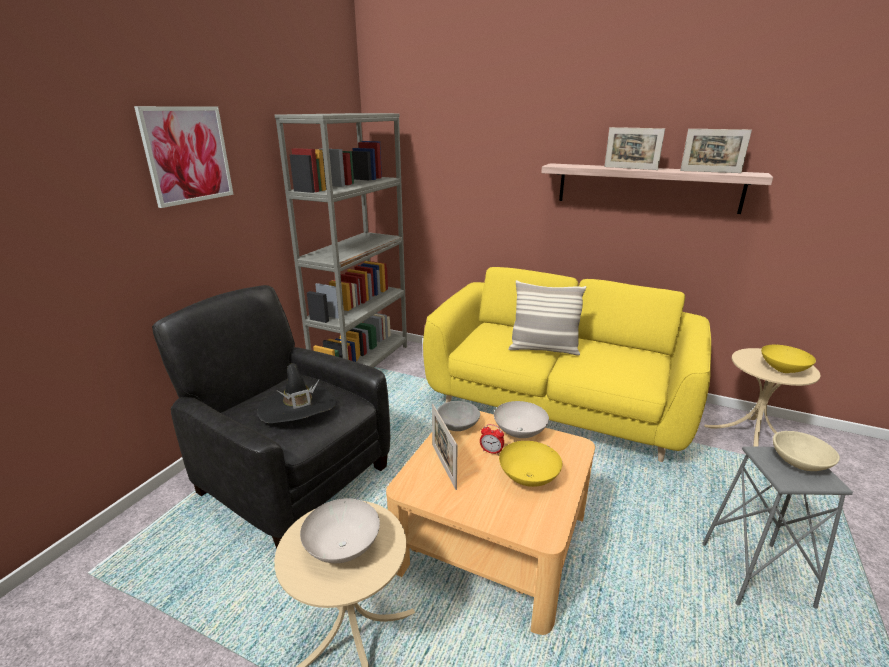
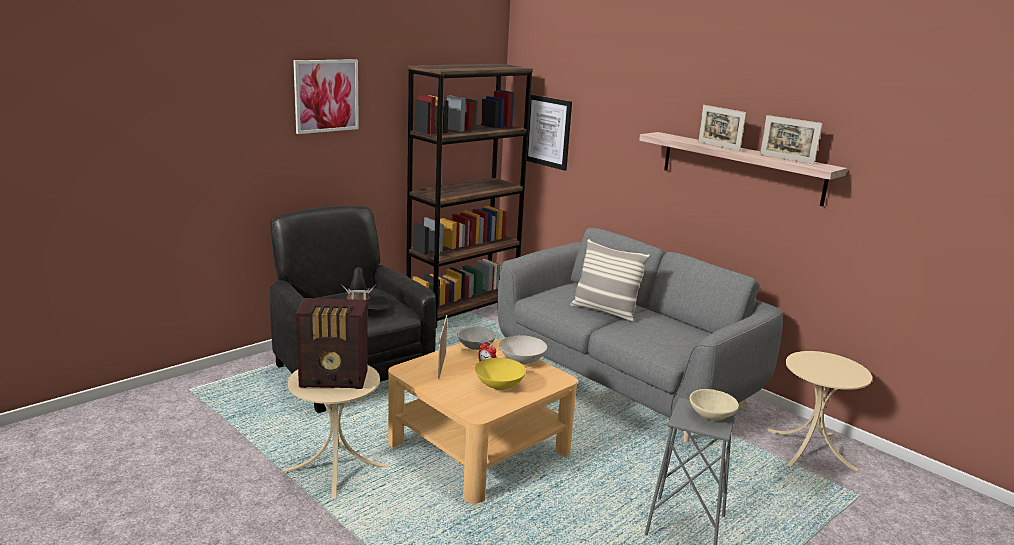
camera: 20 degrees right, 5 degrees down
grey bookcase [275,113,407,368] -> brown bookcase [406,64,533,328]
white bowl [300,498,380,563] -> radio [296,298,368,389]
yellow sofa [423,267,711,462] -> grey sofa [497,228,783,442]
yellow bowl [761,345,816,373] -> none
none -> picture [527,94,572,171]

